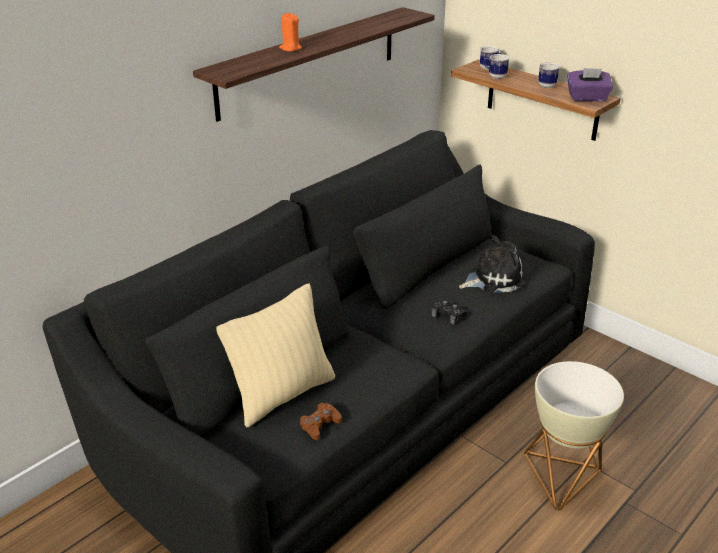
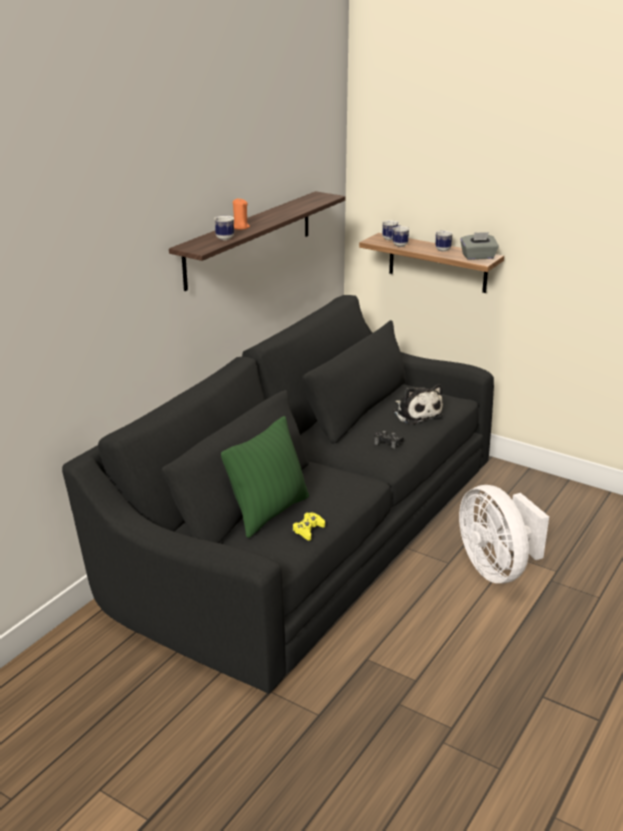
camera: 10 degrees left, 5 degrees down
beige pillow [216,283,335,427] -> green pillow [221,416,309,538]
brown game controller [300,403,341,440] -> yellow game controller [292,513,325,541]
plush toy [459,235,525,293] -> plush toy turned 90 degrees clockwise [393,384,443,425]
planter [524,361,624,510] -> white fan [459,485,549,583]
purple tissue box [567,68,613,101] -> grey tissue box [460,232,499,260]
none -> mug [214,216,234,240]

